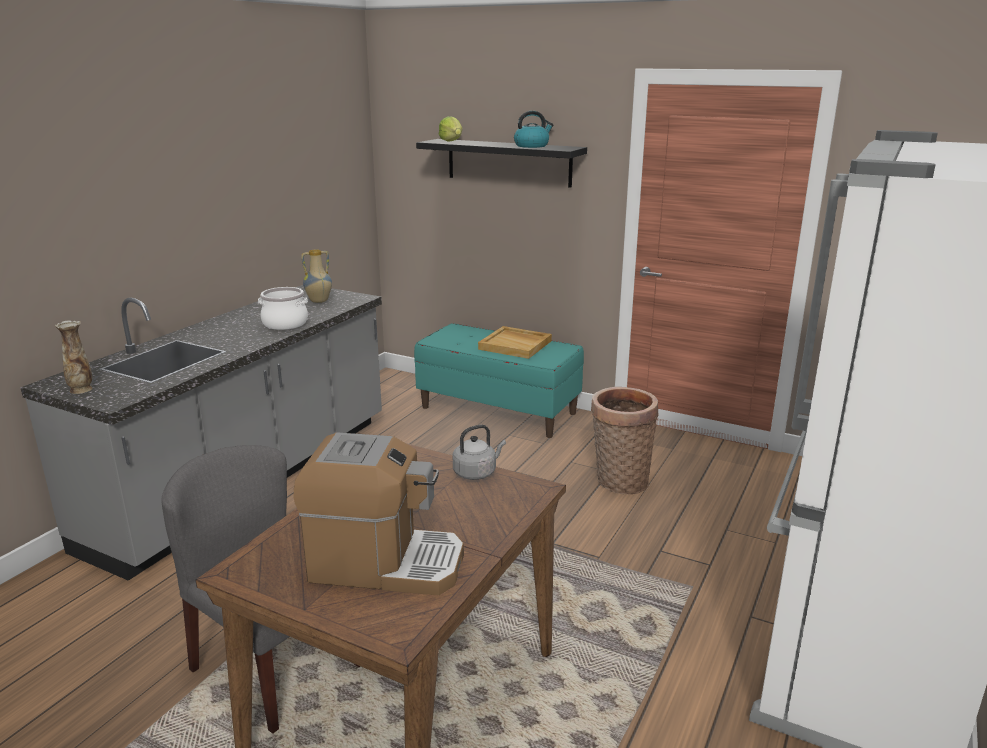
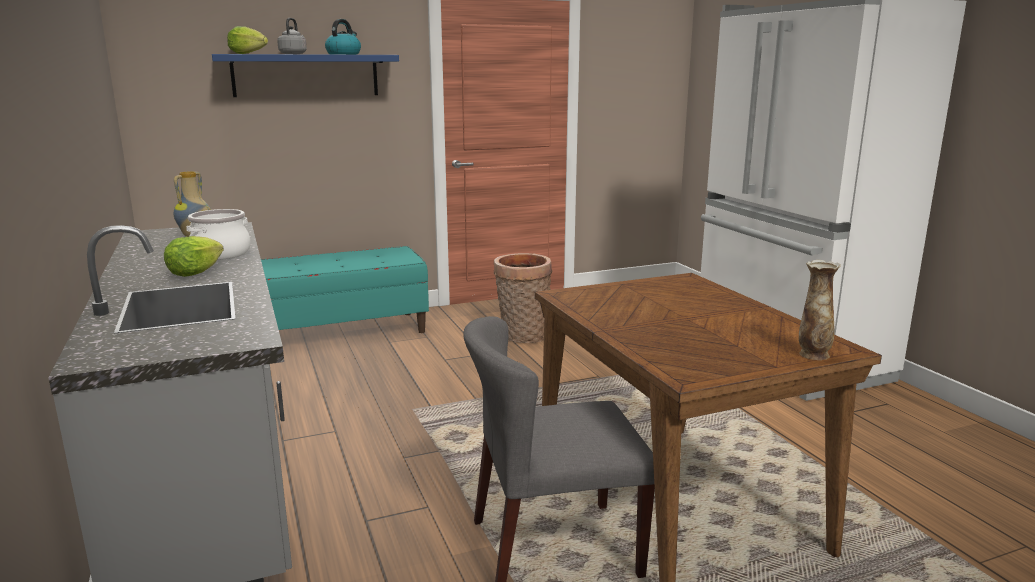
camera: 50 degrees left, 5 degrees down
vase [55,320,92,394] -> vase moved to [799,260,841,360]
coffee machine [293,432,464,595] -> none
black shelf [416,139,587,188] -> blue shelf [212,54,399,97]
grey kettle [453,425,506,480] -> grey kettle moved to [277,18,307,54]
beige tray [478,326,552,359] -> none
none -> lettuce [164,236,224,277]

